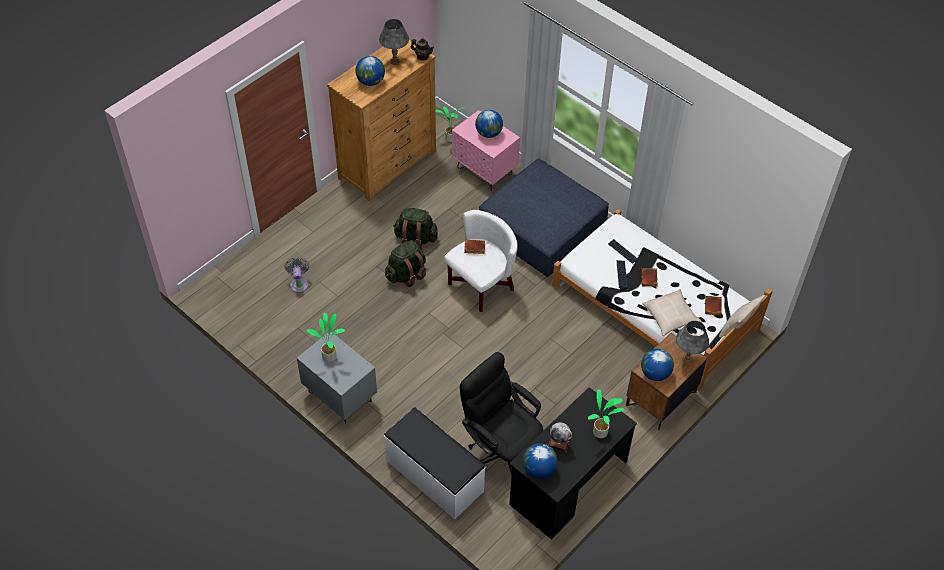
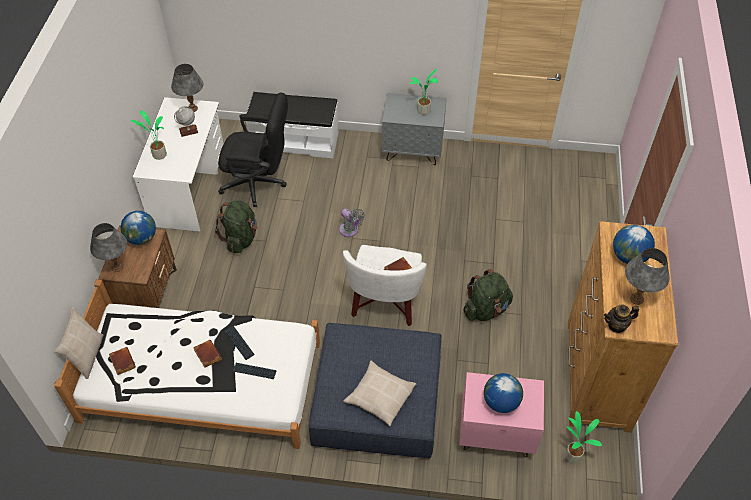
camera: 145 degrees right, 0 degrees up
grey fan [285,257,309,293] -> grey fan moved to [339,208,365,237]
green backpack [385,240,426,287] -> green backpack moved to [215,200,258,253]
black desk [509,387,637,539] -> white desk [132,97,223,232]
globe [523,443,557,478] -> grey table lamp [171,64,204,112]
beige pillow [642,289,702,336] -> beige pillow moved to [343,361,416,426]

